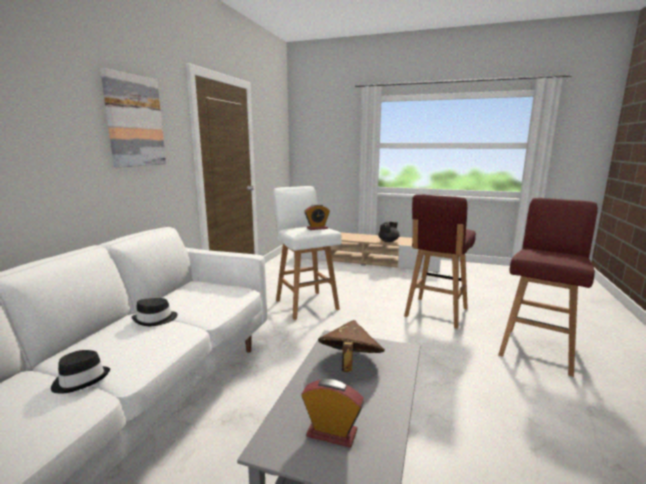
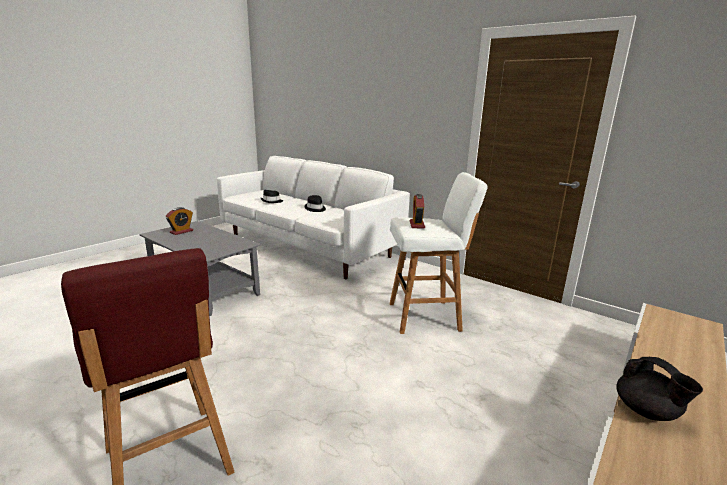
camera: 110 degrees right, 5 degrees up
picture [100,68,166,168] -> none
brown hat [318,320,385,372] -> none
red stool [404,194,476,329] -> none

